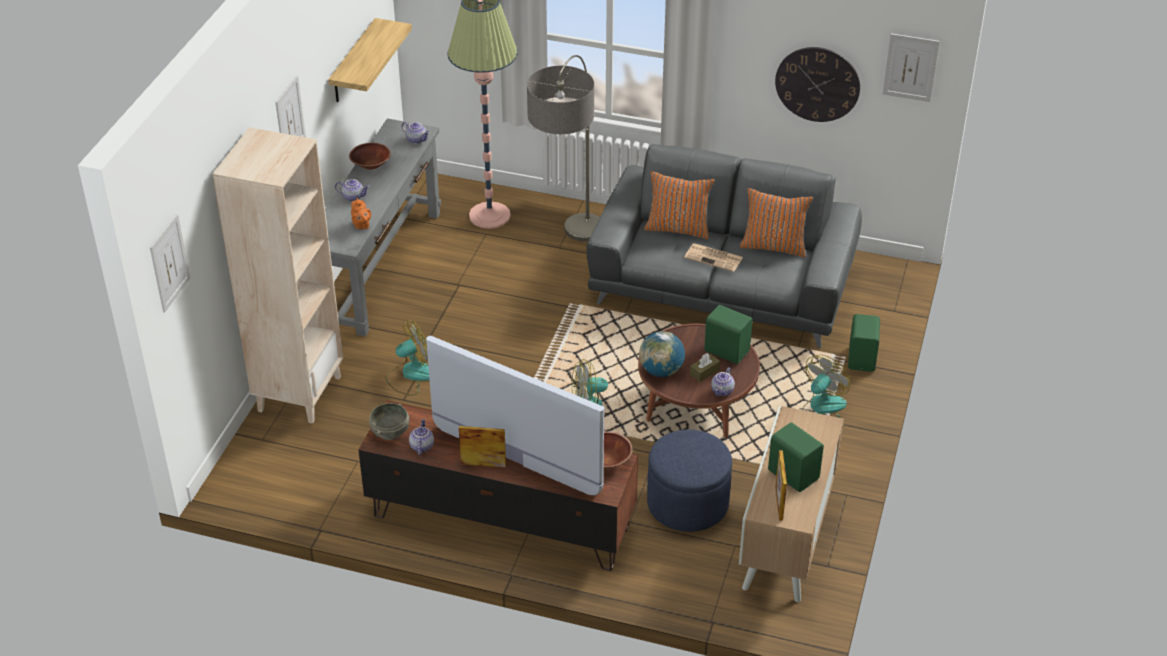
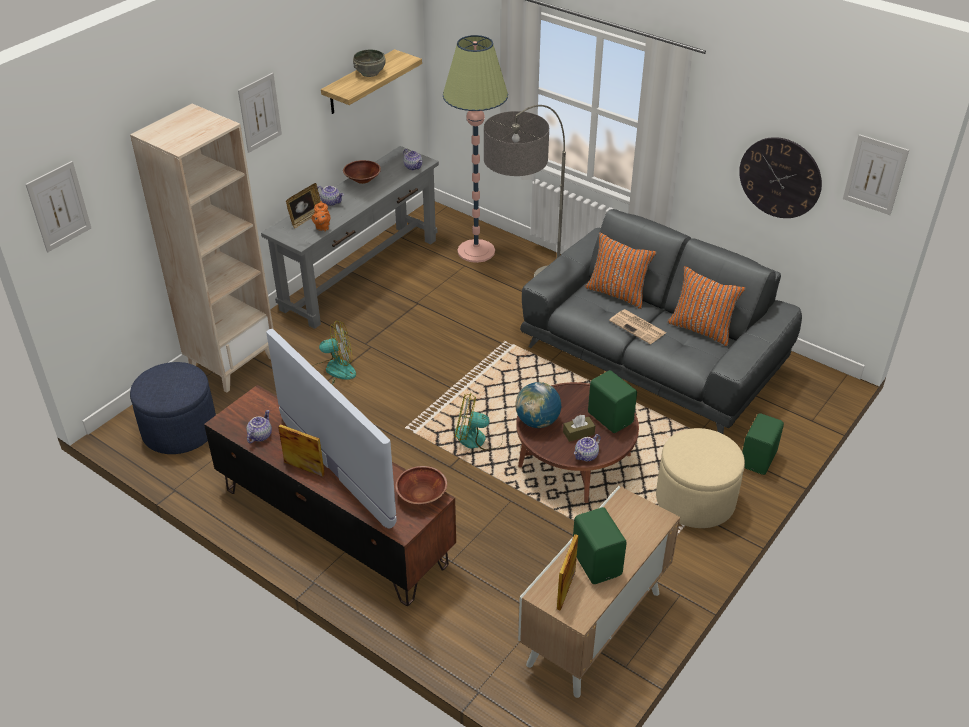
camera: 20 degrees right, 0 degrees up
grey bowl [369,403,409,440] -> grey bowl moved to [353,49,385,77]
blue ottoman [647,430,732,532] -> blue ottoman moved to [130,362,216,454]
fan [803,355,850,427] -> beige ottoman [656,428,745,528]
none -> picture frame [286,183,321,228]

